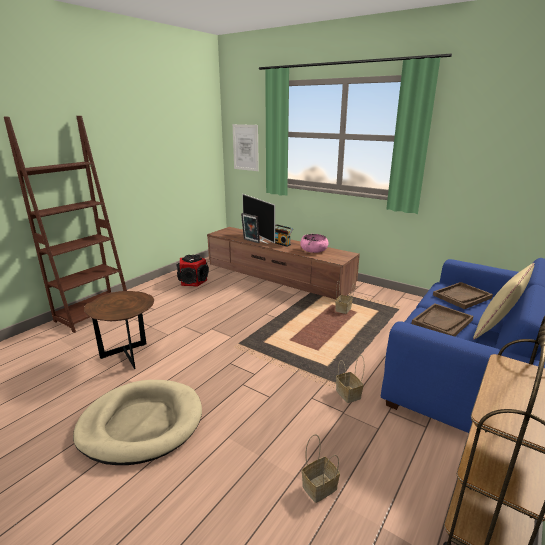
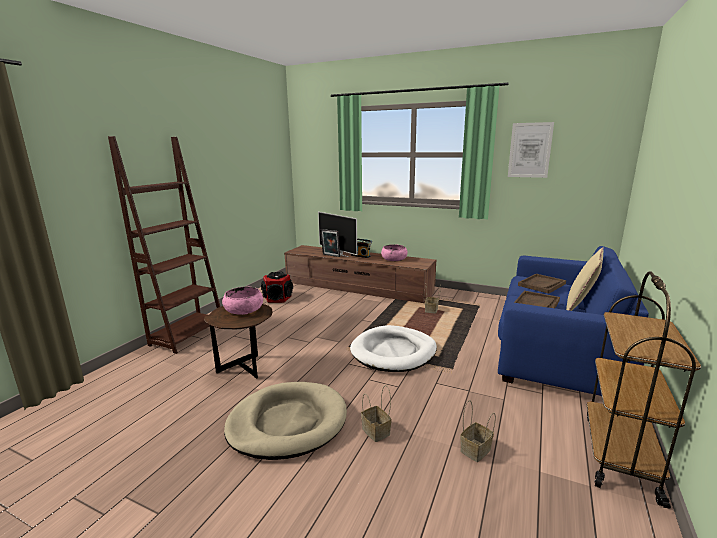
camera: 10 degrees left, 5 degrees down
picture [233,124,259,171] -> picture moved to [508,122,554,178]
basket [336,355,365,403] -> basket moved to [361,385,392,442]
none -> pink bowl [222,287,263,315]
none -> white dog bed [350,325,437,372]

